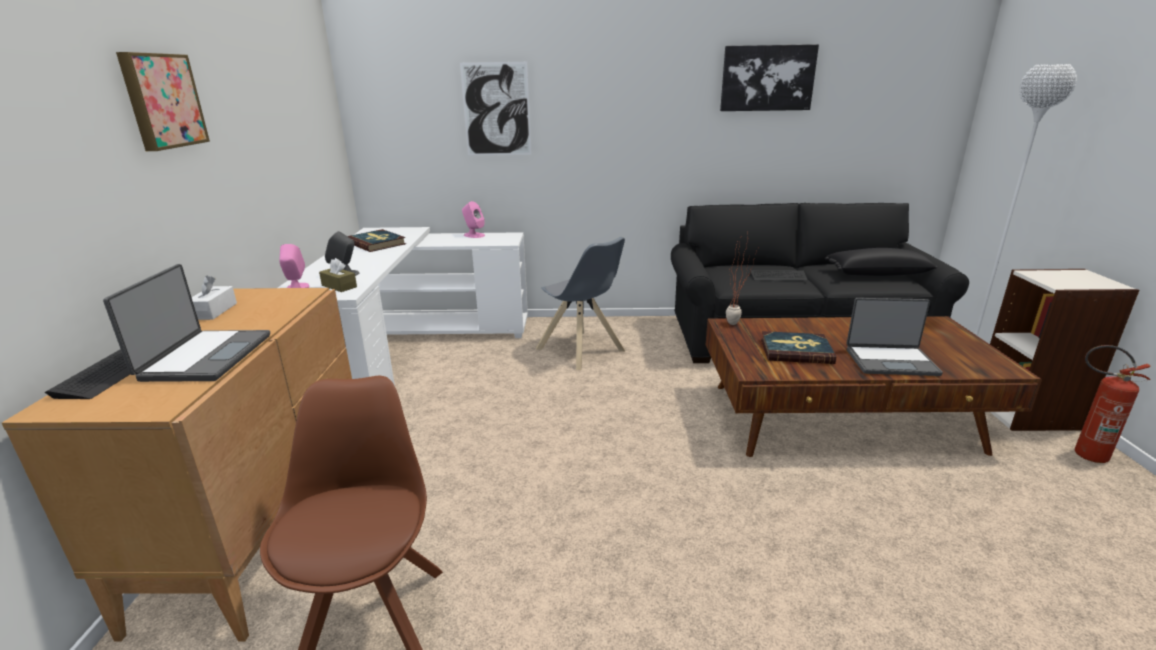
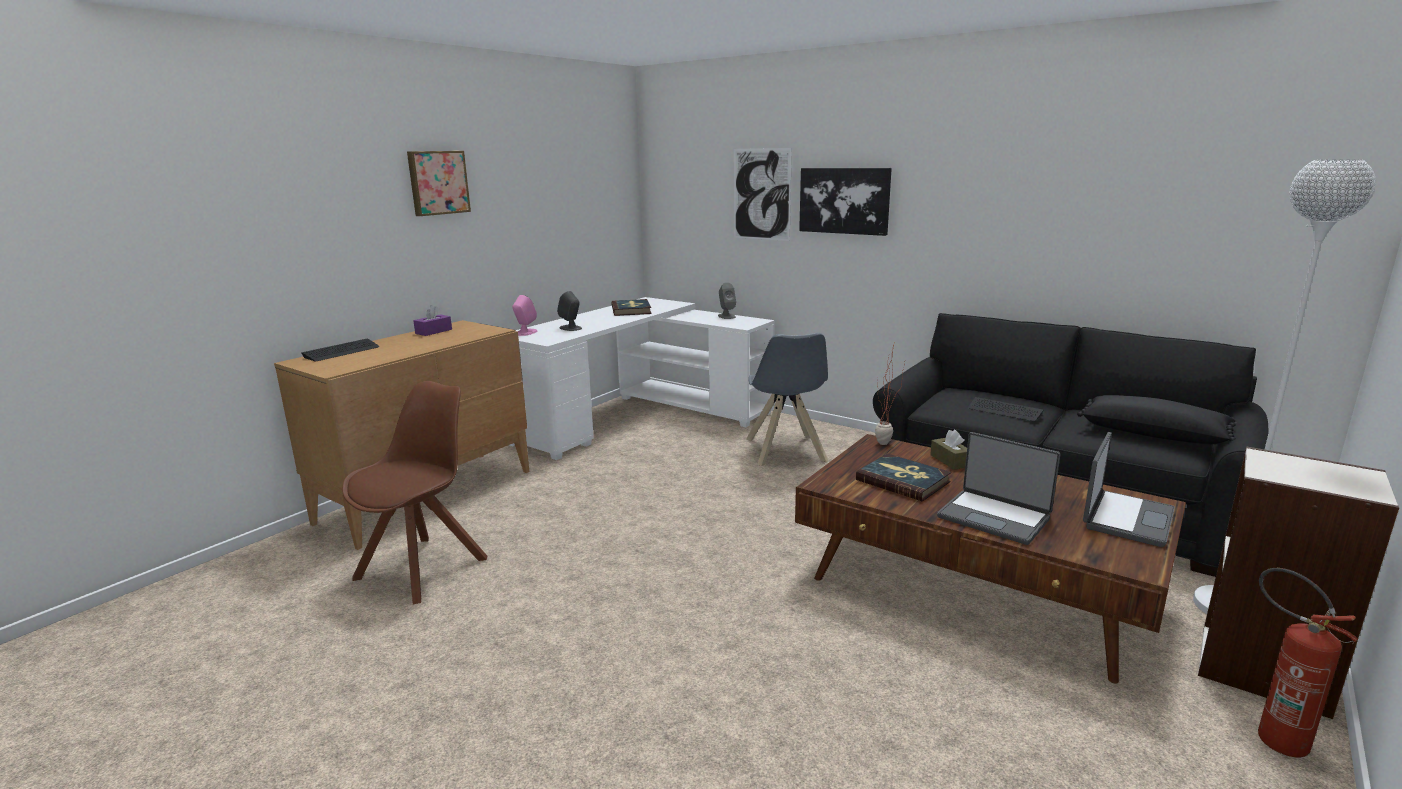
camera: 35 degrees right, 5 degrees down
laptop [103,264,270,382] -> laptop moved to [1083,432,1175,547]
white tissue box [192,276,237,320] -> purple tissue box [413,305,452,336]
brown tissue box [319,258,357,292] -> brown tissue box moved to [930,430,967,469]
pink speaker [462,201,485,238] -> grey speaker [718,282,736,319]
picture [720,44,819,111] -> picture moved to [799,168,892,236]

